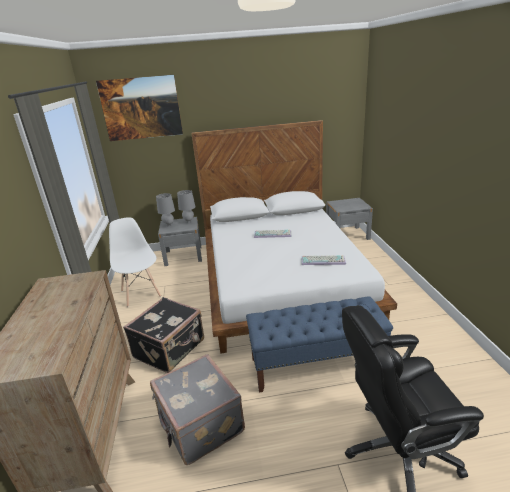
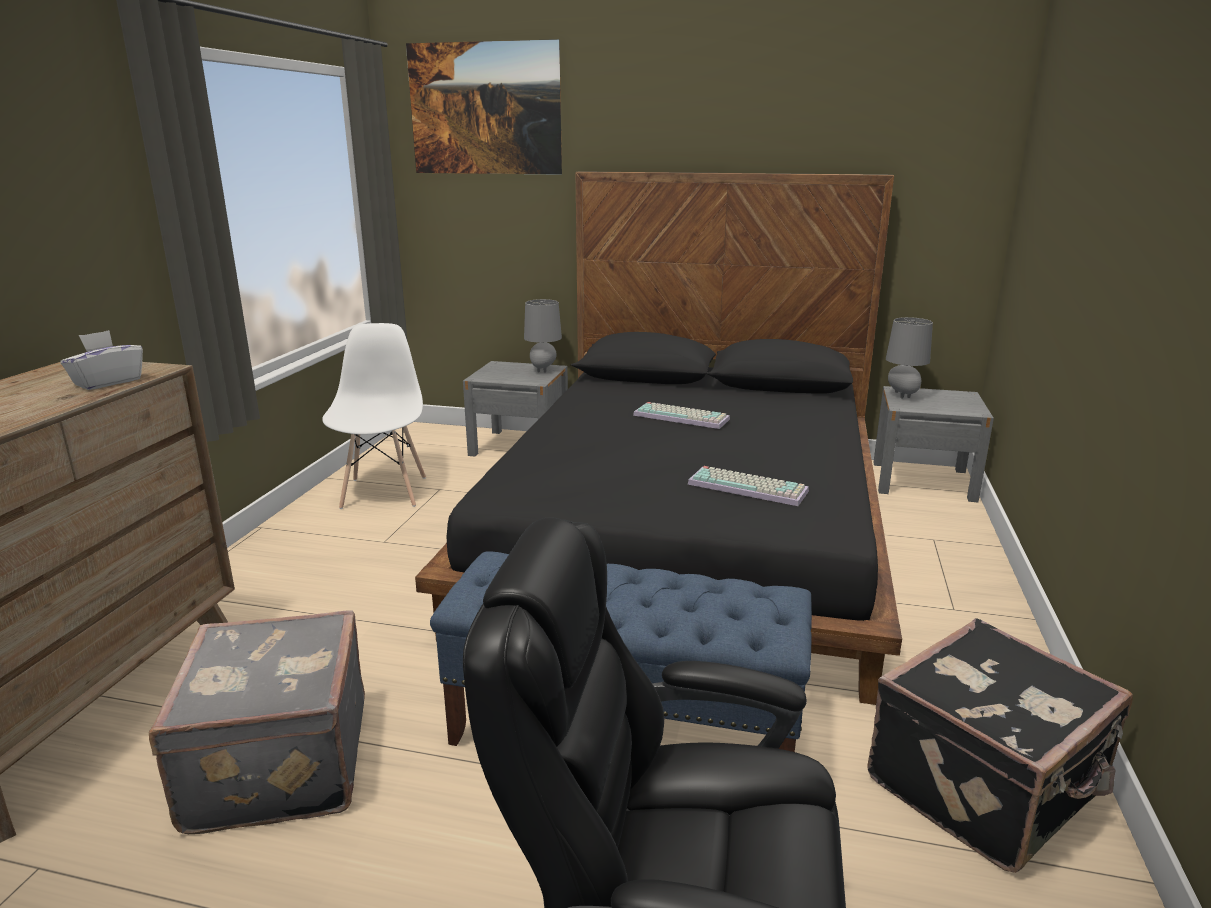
camera: 20 degrees right, 5 degrees down
black suitcase [123,297,204,373] -> black suitcase moved to [867,618,1133,873]
grey table lamp [156,193,175,226] -> grey table lamp moved to [886,317,933,398]
white bed [191,120,397,354] -> black bed [415,171,902,705]
none -> white tissue box [60,330,143,390]

